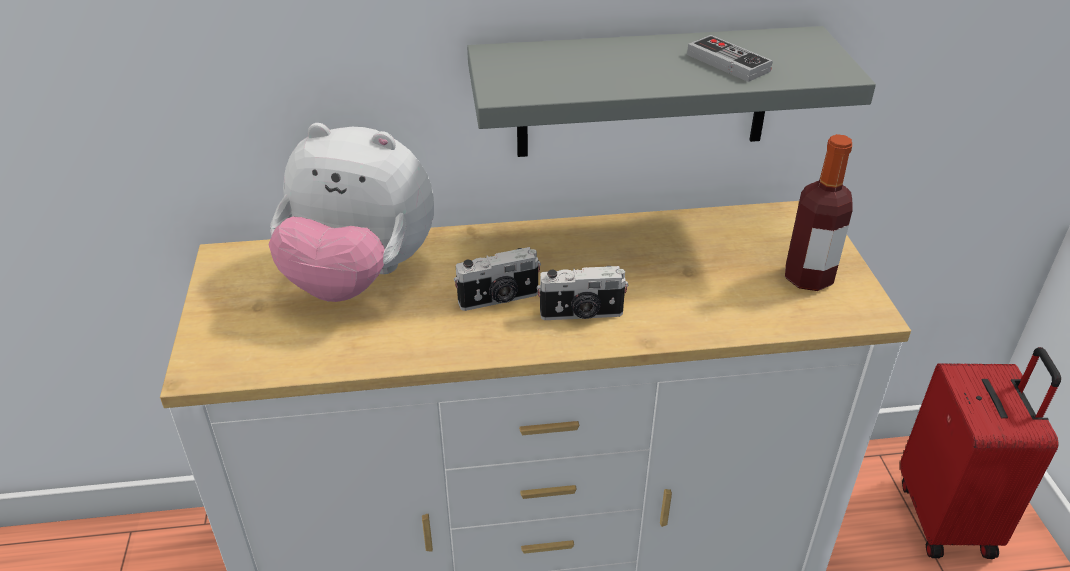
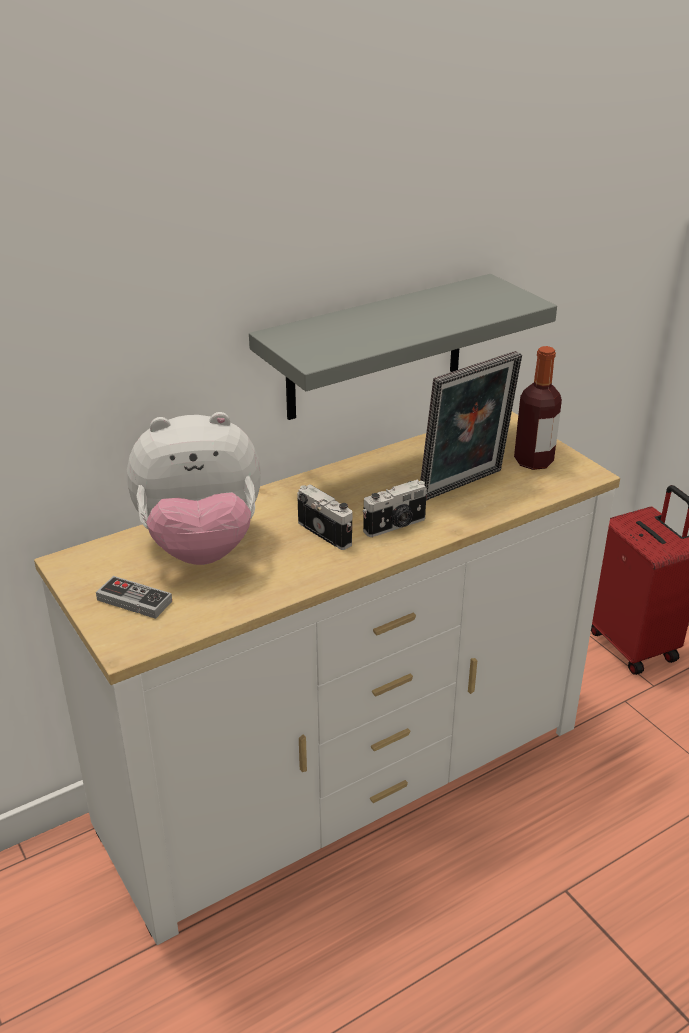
camera: 25 degrees left, 5 degrees down
camera [454,247,541,311] -> camera turned 90 degrees counterclockwise [297,484,352,550]
game controller [687,35,773,82] -> game controller moved to [96,576,172,619]
none -> picture frame [420,351,522,501]

